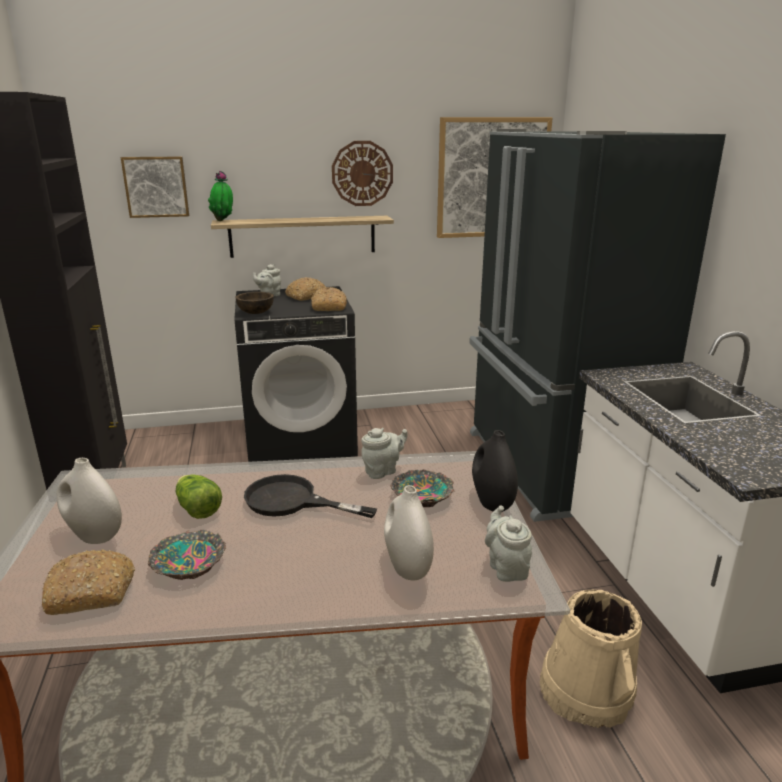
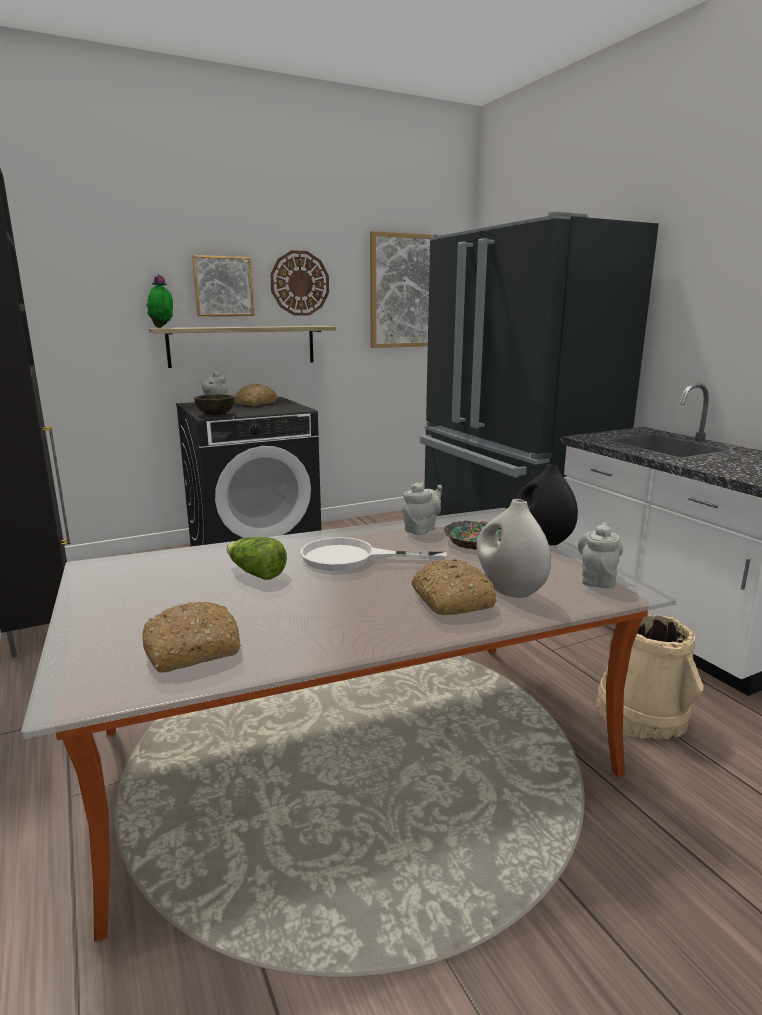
camera: 15 degrees left, 5 degrees down
white vase [57,458,122,544] -> none
picture [121,156,189,218] -> picture moved to [192,255,254,316]
bowl [148,530,226,580] -> none
black frying pan [244,474,377,518] -> white frying pan [300,537,447,571]
bread [311,287,347,311] -> bread moved to [411,559,497,615]
grey teapot [485,505,532,582] -> grey teapot turned 45 degrees clockwise [578,522,623,589]

